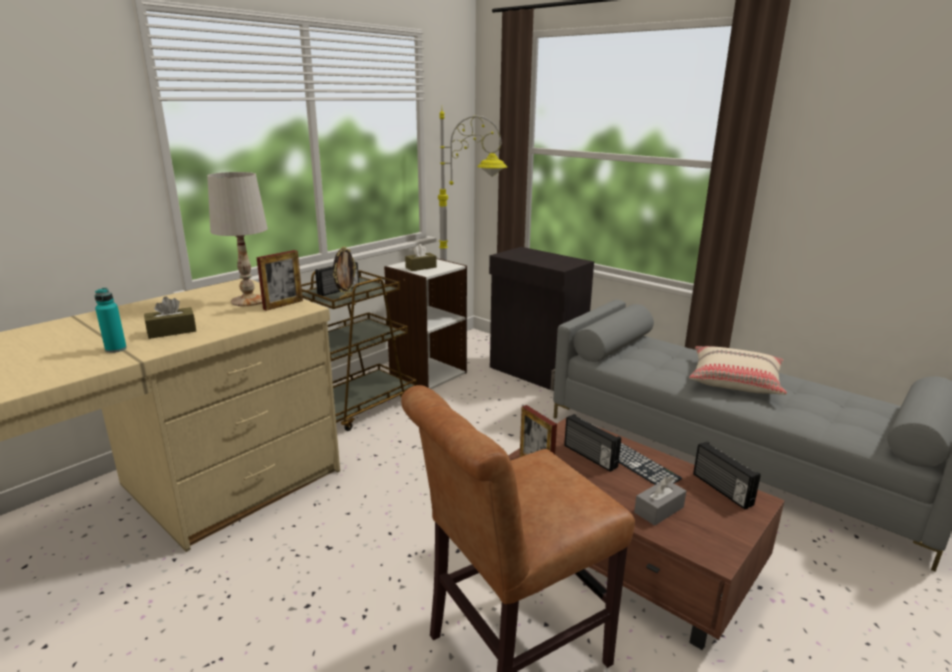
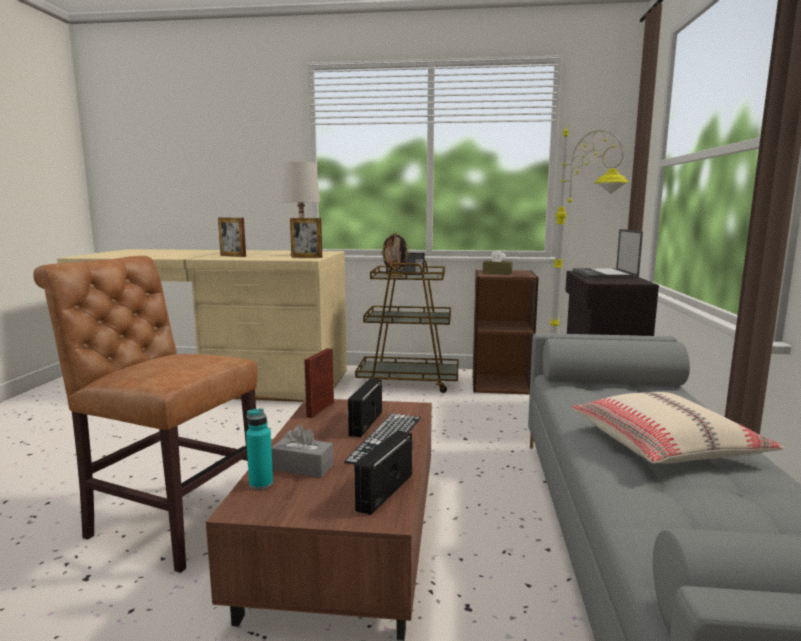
camera: 55 degrees right, 10 degrees down
turquoise bottle [94,288,127,353] -> turquoise bottle moved to [246,408,273,490]
brown tissue box [144,297,196,339] -> picture frame [218,218,246,257]
white bookcase [384,258,467,389] -> brown bookcase [472,270,539,395]
none -> laptop [573,229,643,279]

